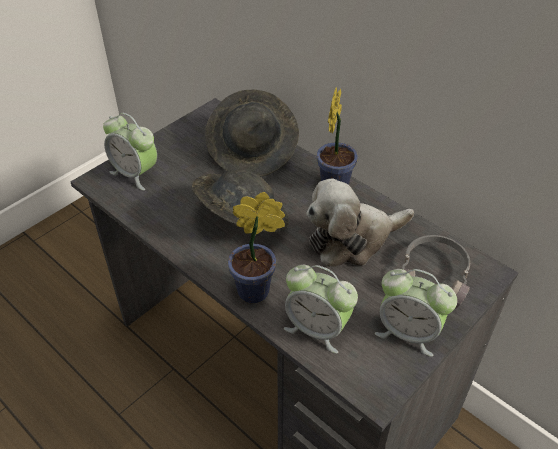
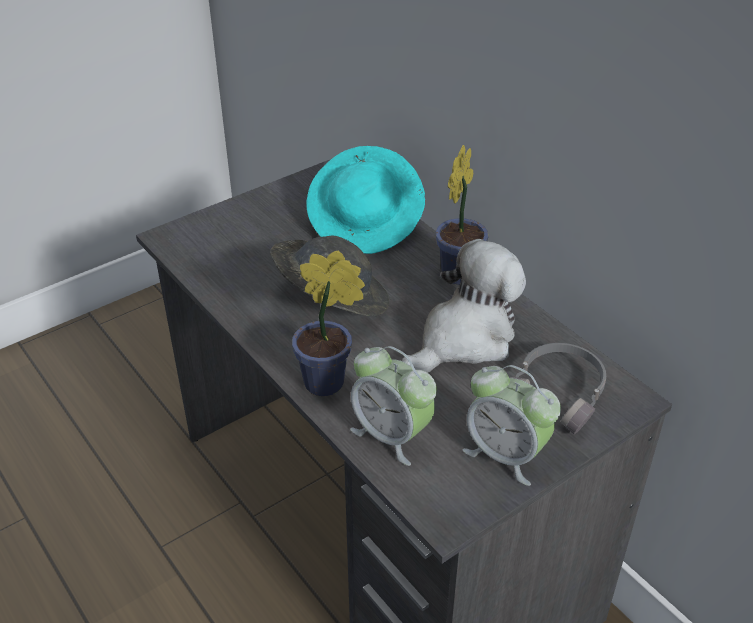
camera: 10 degrees right, 5 degrees down
alarm clock [103,113,157,190] -> none
grey hat [205,89,299,177] -> turquoise hat [306,146,425,254]
plush toy [306,178,414,267] -> plush toy turned 150 degrees clockwise [402,239,526,373]

